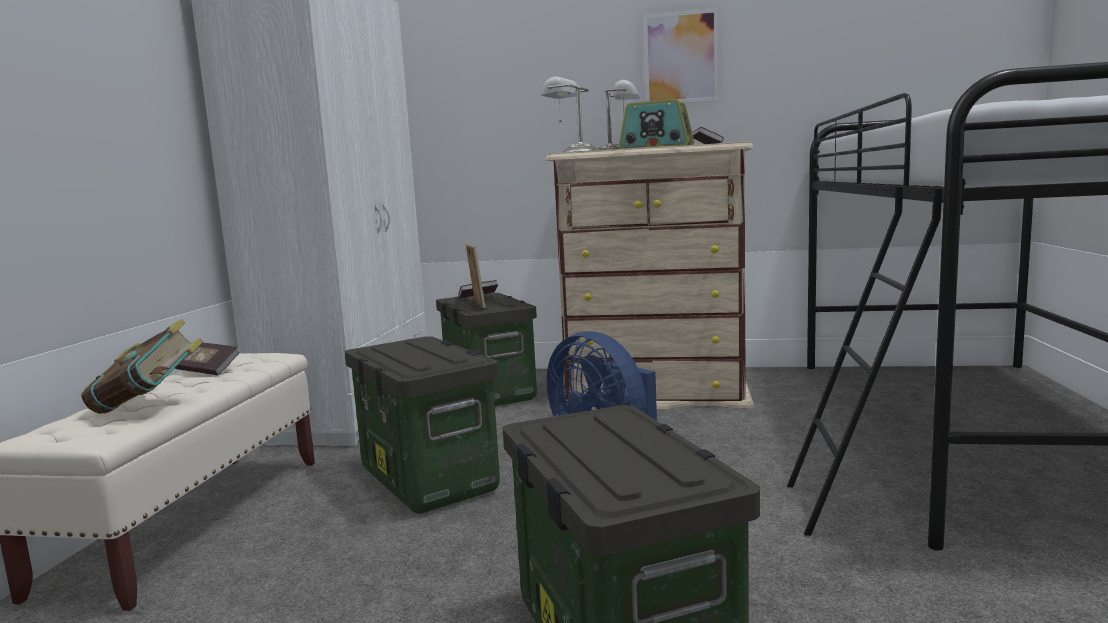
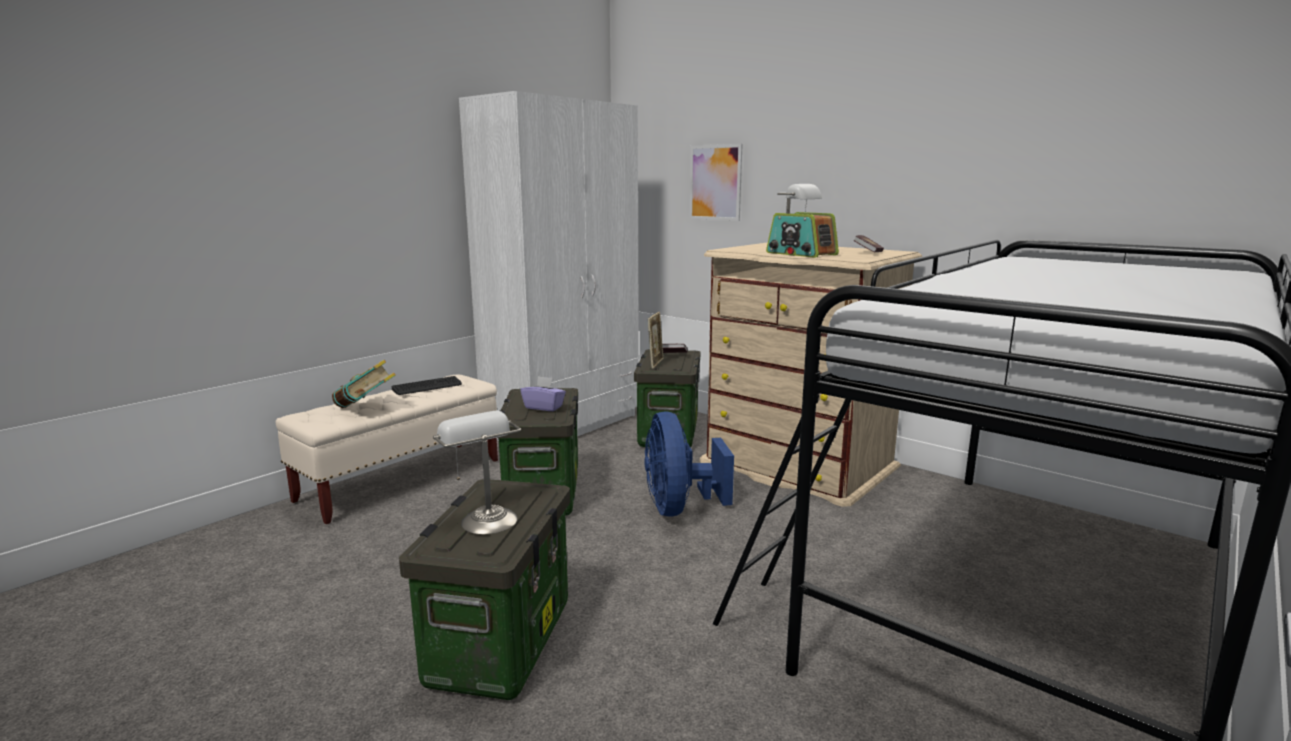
camera: 30 degrees right, 5 degrees up
book [175,343,240,375] -> keyboard [392,376,462,395]
white table lamp [541,77,600,153] -> white table lamp moved to [433,411,521,534]
picture [643,8,719,103] -> picture moved to [689,144,743,221]
none -> purple tissue box [520,376,566,411]

